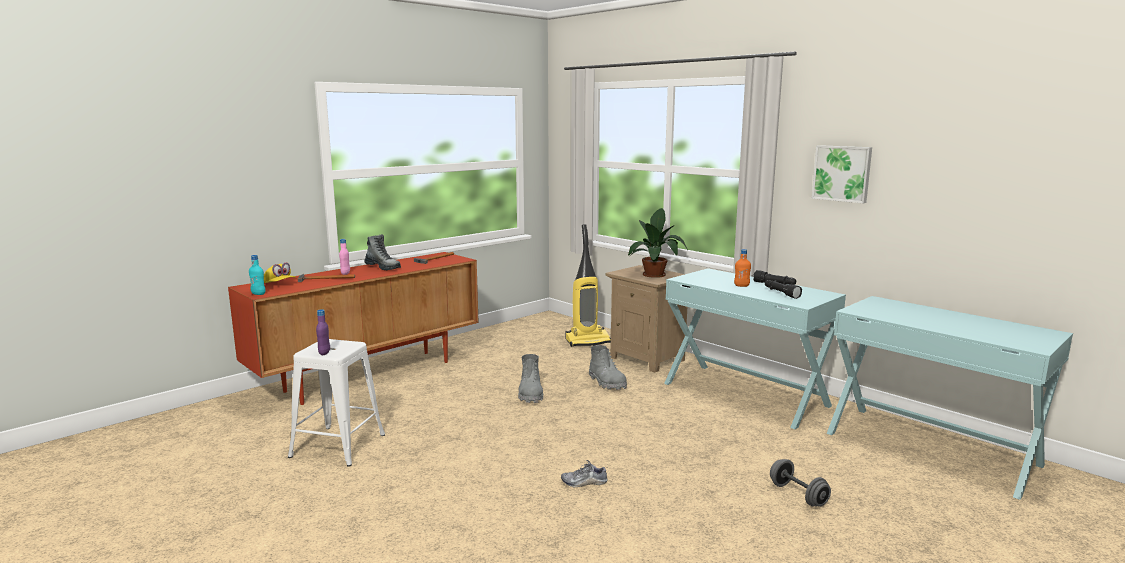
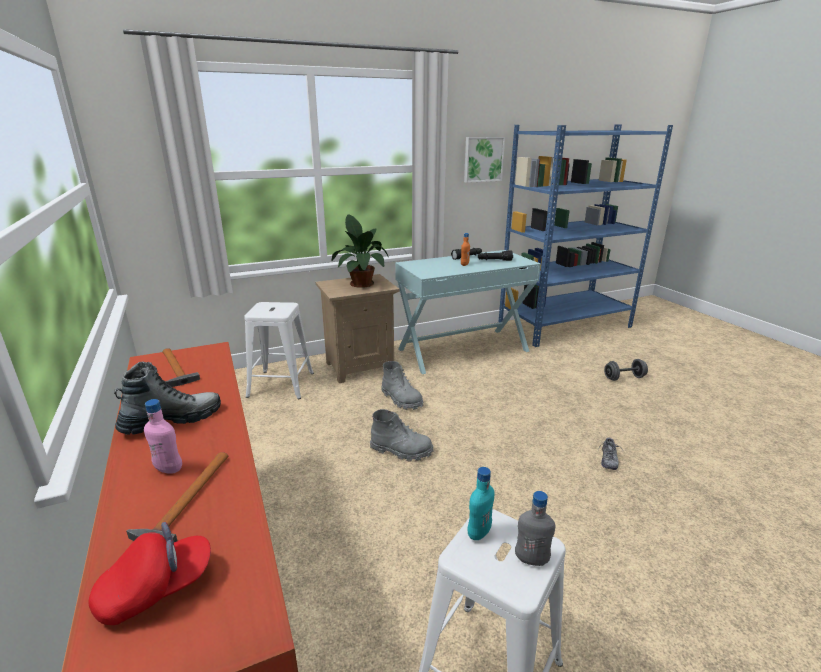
camera: 70 degrees left, 10 degrees up
turquoise bottle [249,255,266,295] -> turquoise bottle moved to [468,467,494,540]
yellow cap [264,263,295,283] -> red cap [89,522,211,625]
purple bottle [316,309,330,355] -> grey bottle [515,491,555,566]
vacuum cleaner [565,224,611,347] -> white stool [244,302,314,399]
grey boot [589,345,627,390] -> grey boot turned 60 degrees clockwise [382,361,423,410]
turquoise desk [827,296,1073,500] -> blue bookcase [498,125,673,347]

